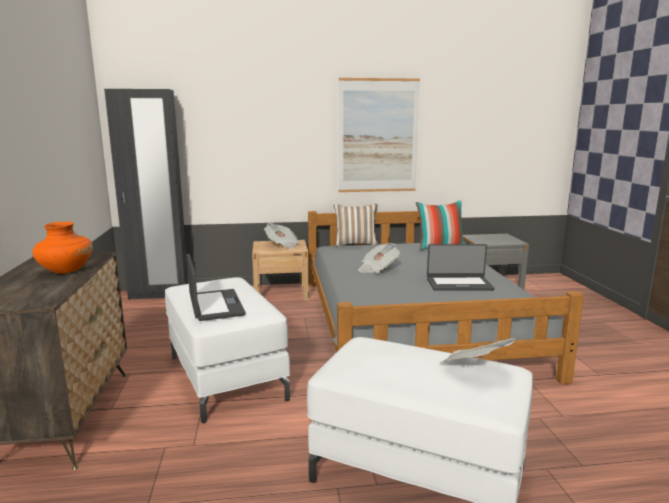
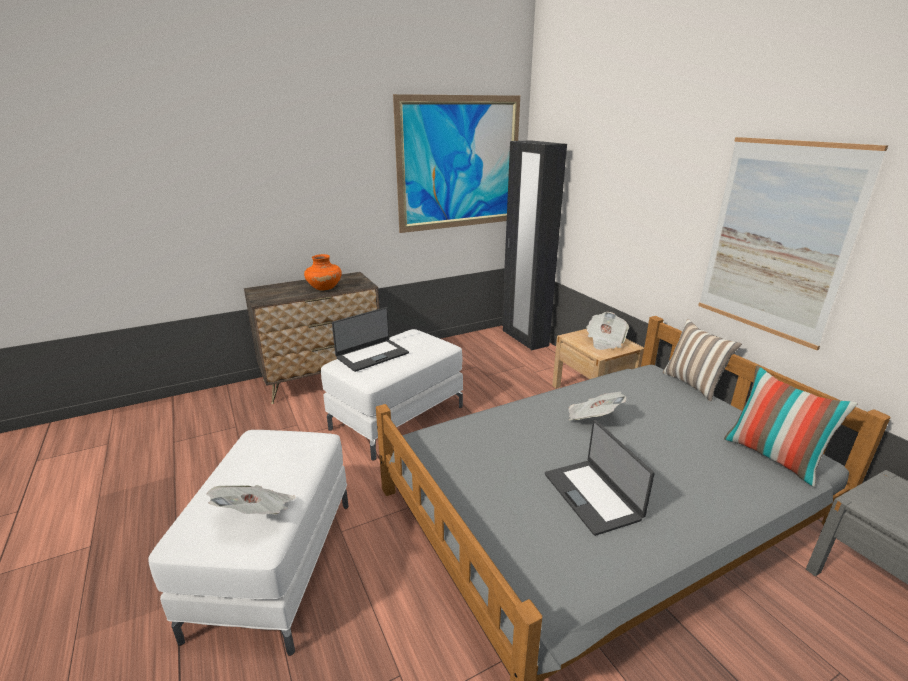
camera: 70 degrees right, 10 degrees up
none -> picture [393,94,520,233]

